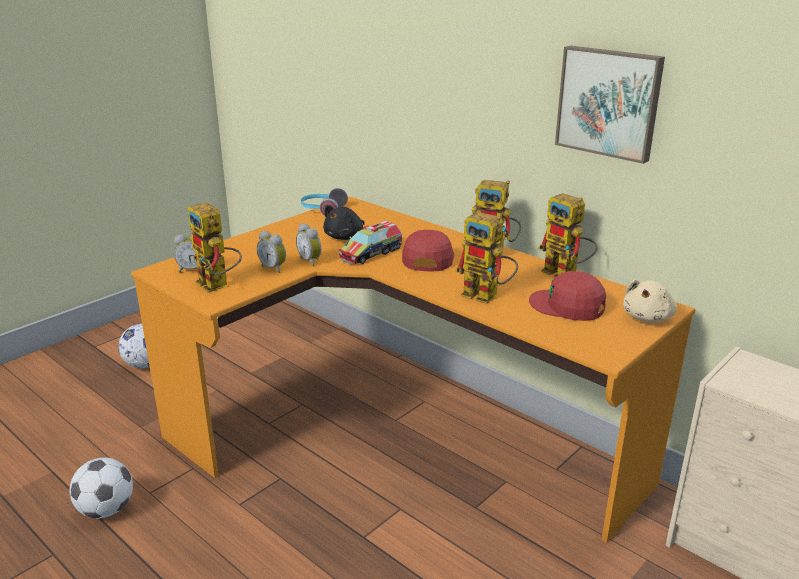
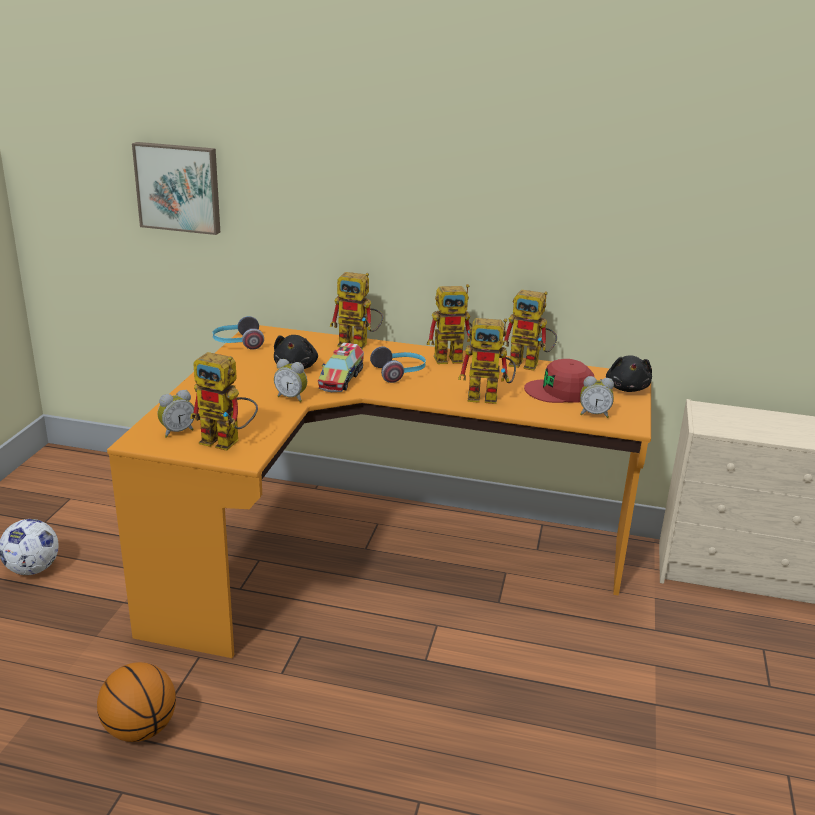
camera: 30 degrees left, 0 degrees up
football [70,457,133,519] -> basketball [97,662,176,742]
alarm clock [257,231,286,273] -> alarm clock moved to [580,376,614,418]
red cap [402,230,454,271] -> headphones [370,346,426,383]
picture [555,46,665,164] -> picture moved to [132,142,220,235]
beige plush toy [623,279,677,322] -> black plush toy [606,355,652,392]
none -> toy robot [330,272,383,349]

